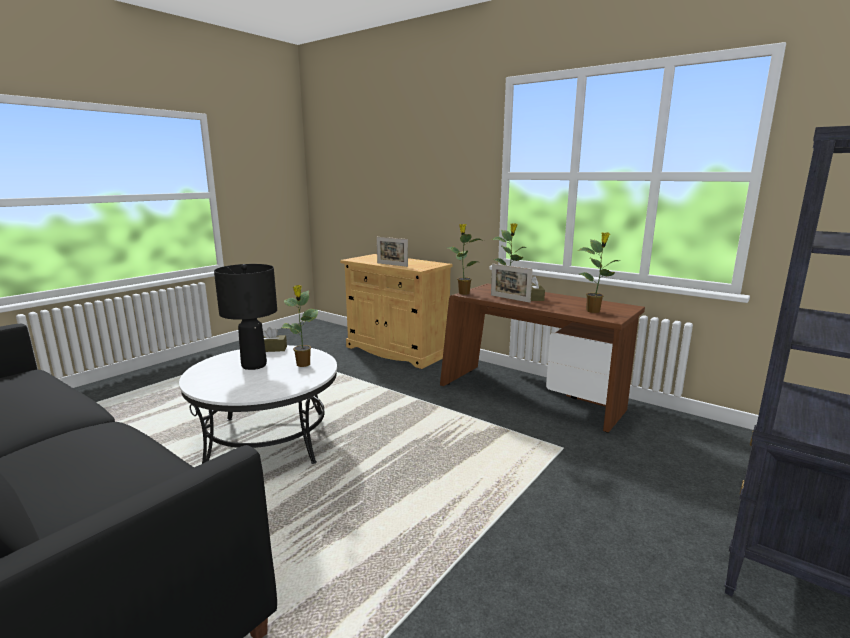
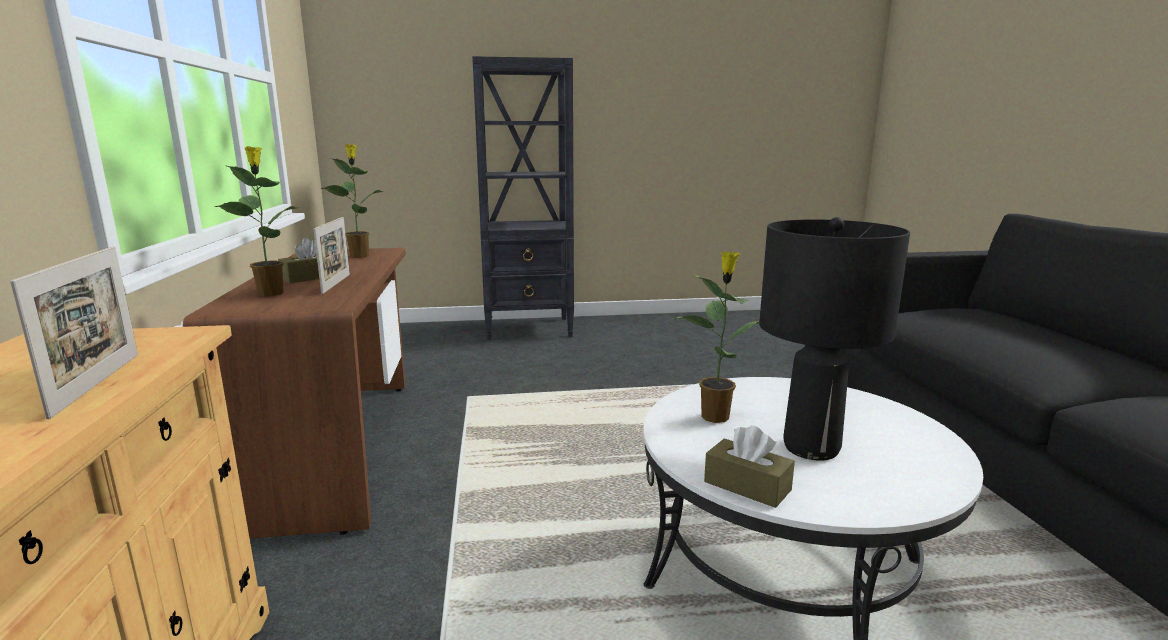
camera: 135 degrees left, 0 degrees up
potted plant [448,224,484,295] -> none

